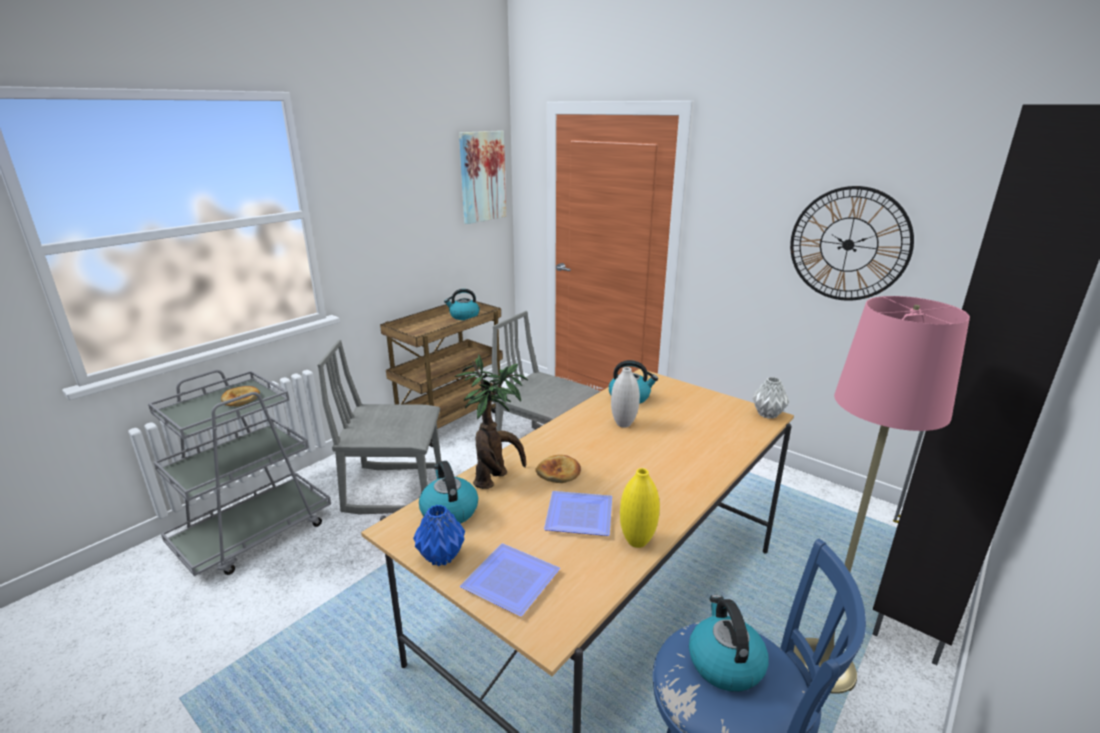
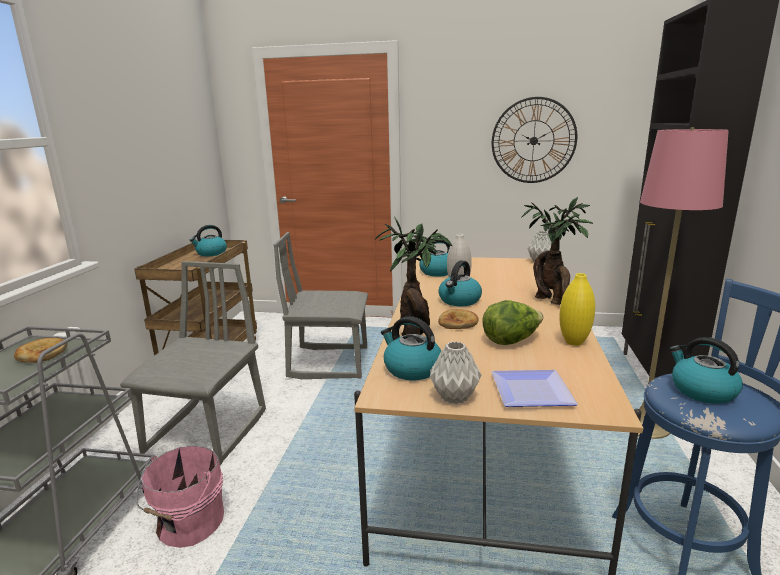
camera: 30 degrees left, 5 degrees down
grey chair [317,340,441,515] -> grey chair turned 135 degrees clockwise [120,261,266,465]
blue vase [413,505,465,566] -> grey vase [430,341,481,404]
picture [459,131,506,224] -> none
plate [544,491,612,536] -> lettuce [482,300,544,345]
none -> pink bucket [136,445,224,548]
none -> kettle [438,260,482,306]
none -> potted plant [522,197,593,305]

